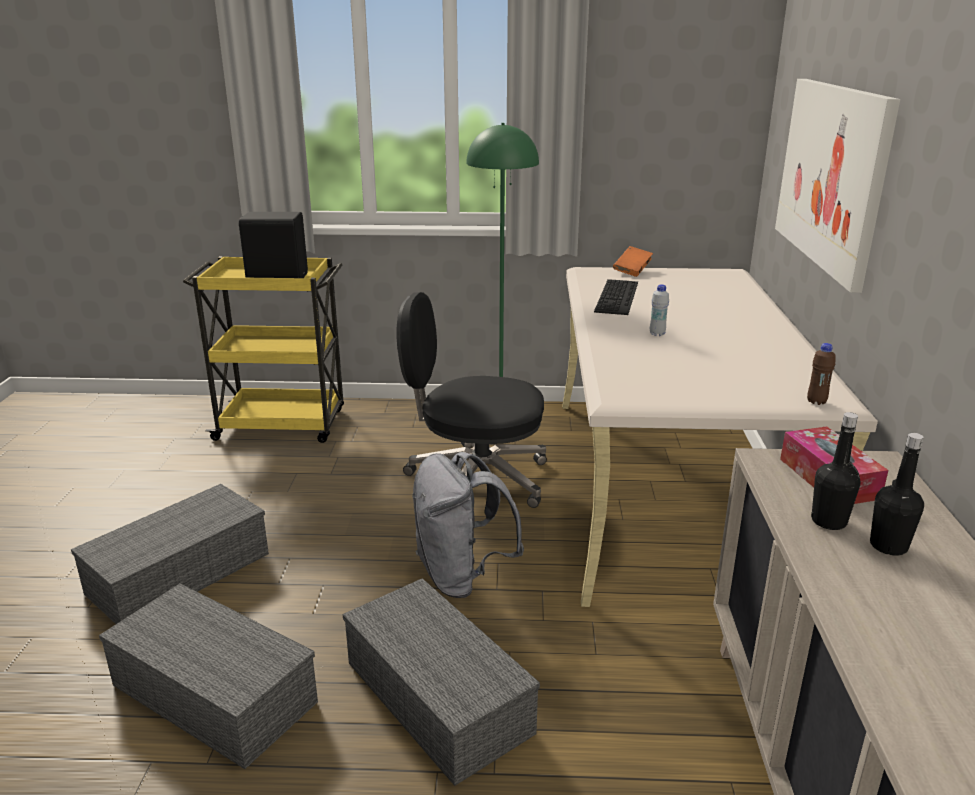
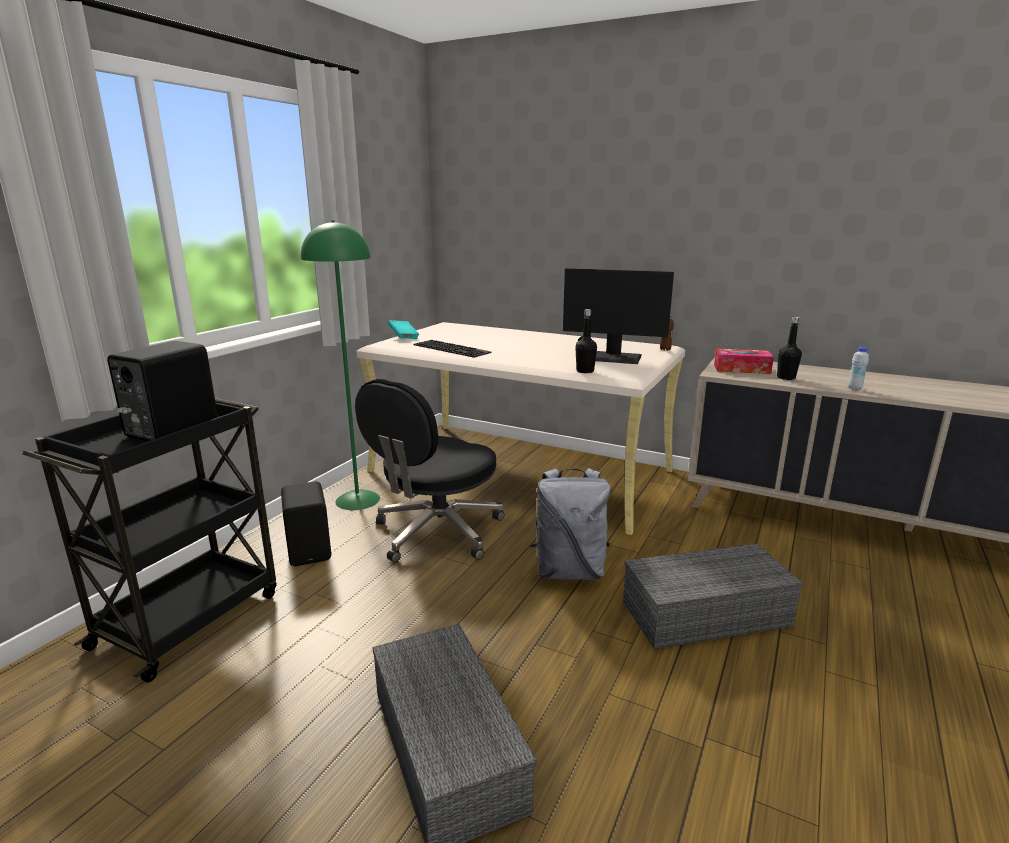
camera: 65 degrees left, 5 degrees down
grey storage box [99,583,318,769] -> none
yellow cart [183,256,344,443] -> black cart [22,398,277,682]
orange book [613,246,653,277] -> turquoise book [388,320,419,339]
white bottle [650,284,669,336] -> white bottle moved to [848,347,869,390]
picture [775,79,900,293] -> none
black bottle [870,433,924,556] -> black bottle moved to [575,309,597,373]
none -> black speaker [281,481,331,566]
none -> monitor [563,268,674,364]

